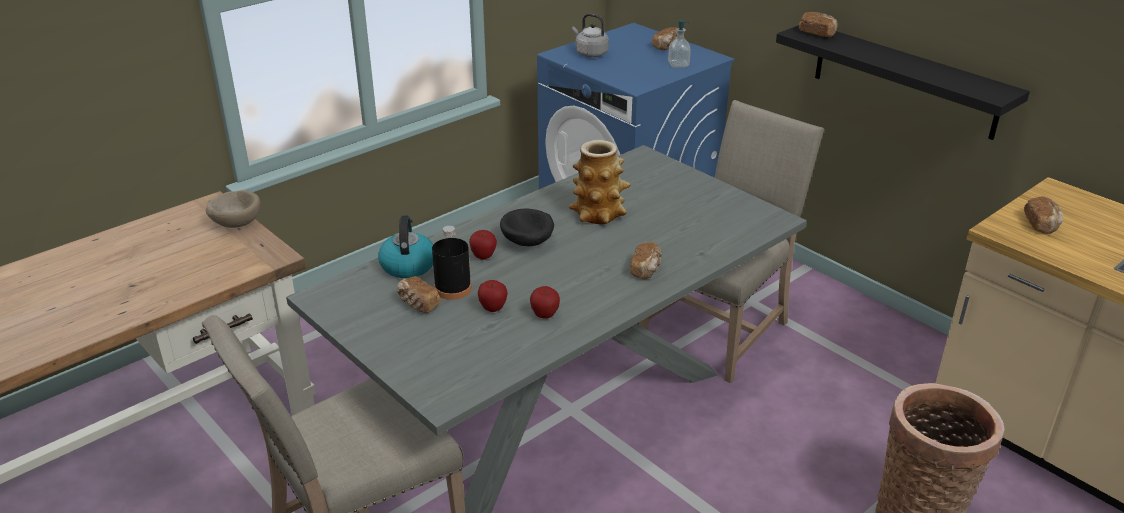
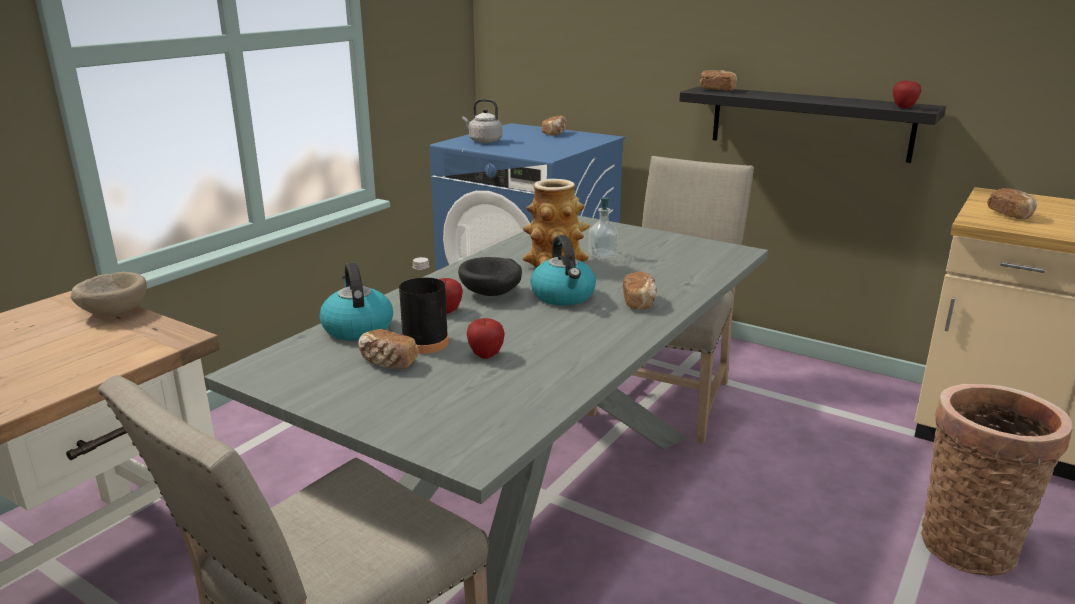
camera: 15 degrees left, 10 degrees down
apple [530,286,560,319] -> apple moved to [893,81,921,108]
soap dispenser [668,20,691,68] -> soap dispenser moved to [588,197,619,259]
none -> kettle [530,235,596,306]

